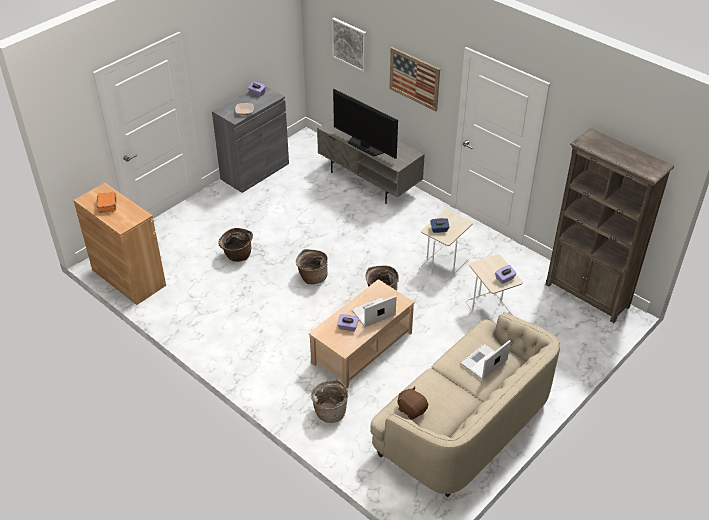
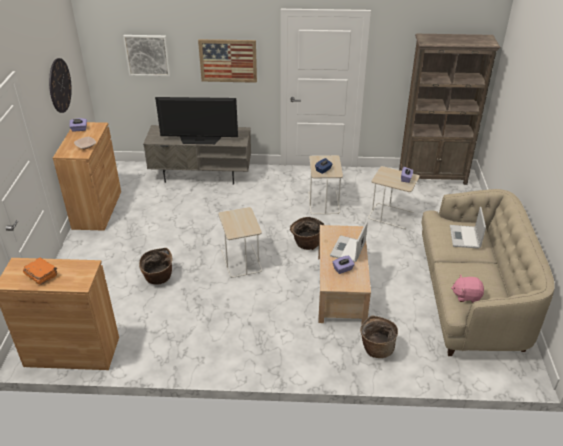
camera: 40 degrees left, 5 degrees down
grey cabinet [212,87,289,193] -> brown cabinet [53,122,121,231]
basket [296,249,328,284] -> beige side table [218,207,262,278]
brown plush toy [397,386,428,420] -> pink plush toy [451,275,484,303]
none -> wall clock [49,58,72,113]

